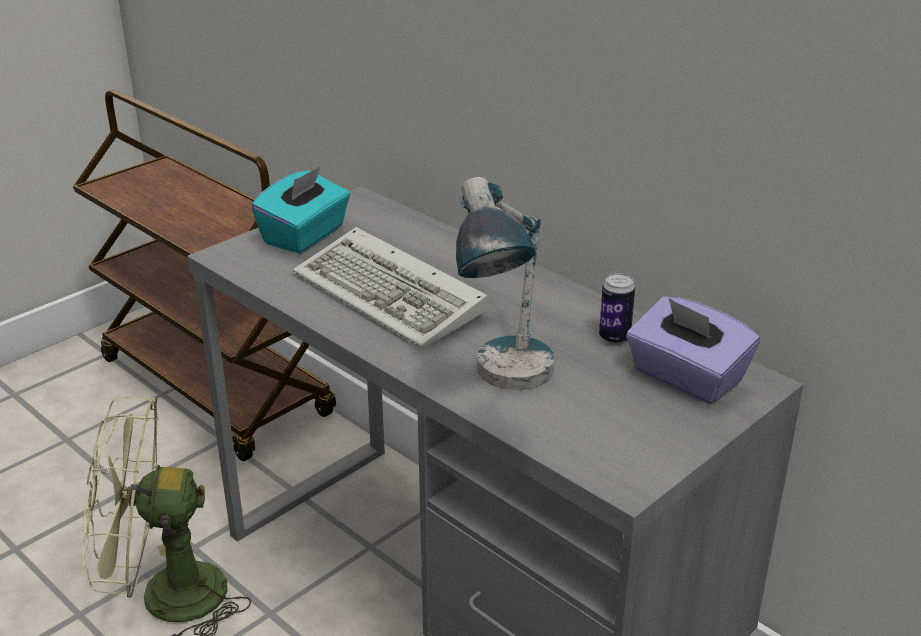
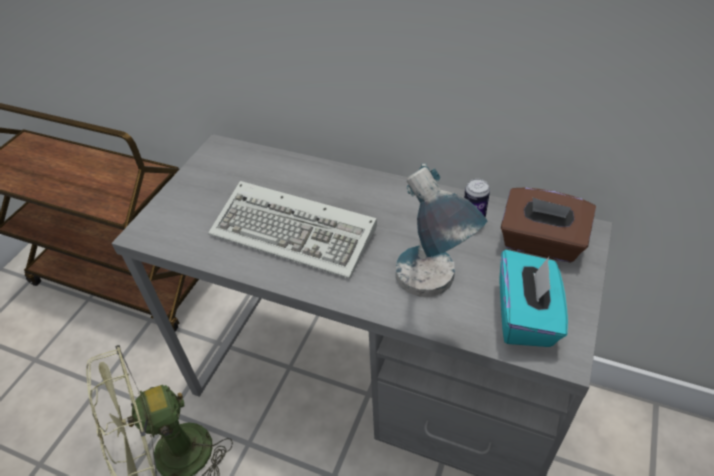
camera: 20 degrees left, 15 degrees up
turquoise tissue box [251,166,351,254] -> turquoise tissue box moved to [499,250,568,347]
purple tissue box [626,296,760,404] -> brown tissue box [501,187,596,263]

